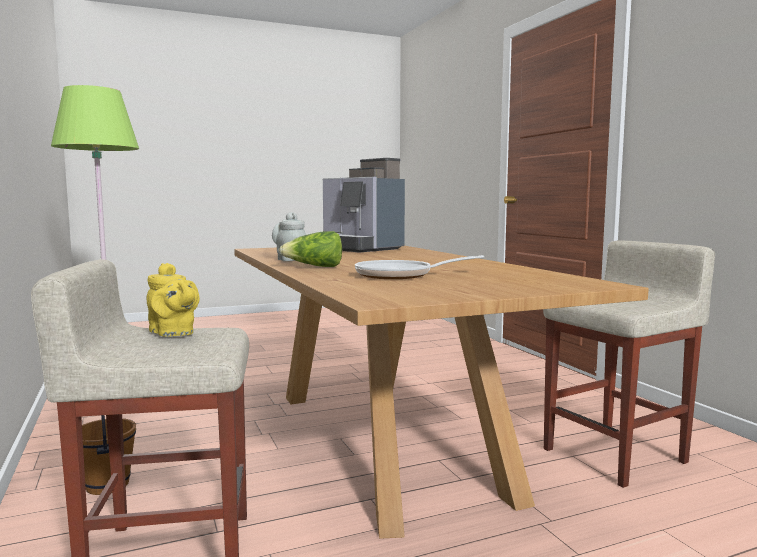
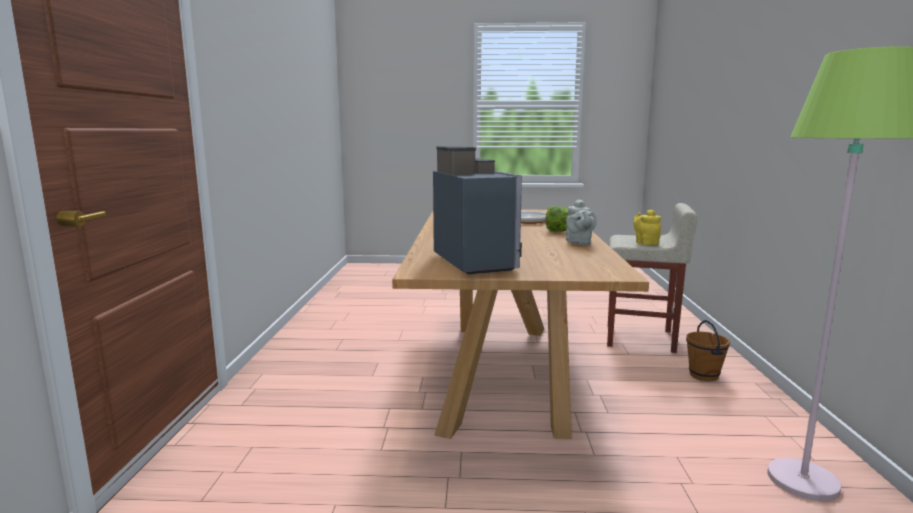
camera: 155 degrees left, 5 degrees up
beige stool [543,240,715,488] -> none

